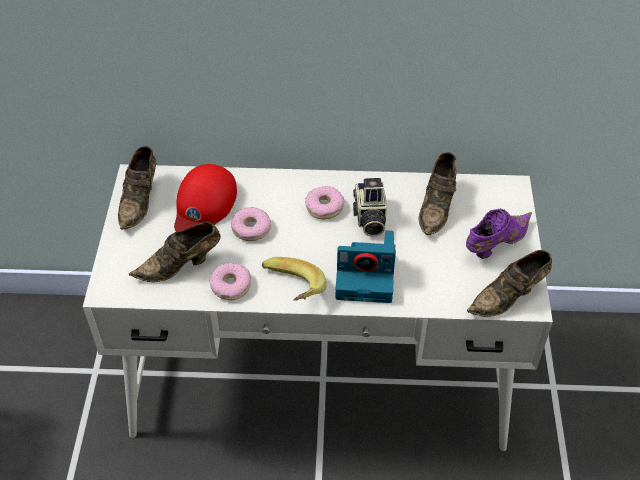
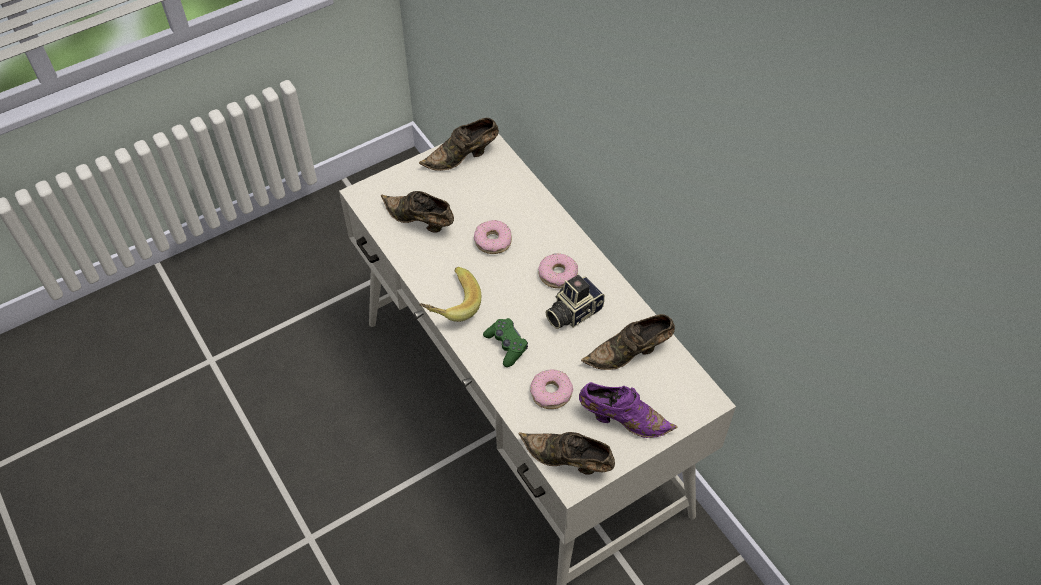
camera: 55 degrees right, 5 degrees up
red cap [174,164,237,232] -> none
donut [209,263,251,300] -> donut moved to [530,370,573,409]
camera [336,231,396,303] -> green game controller [483,318,528,367]

